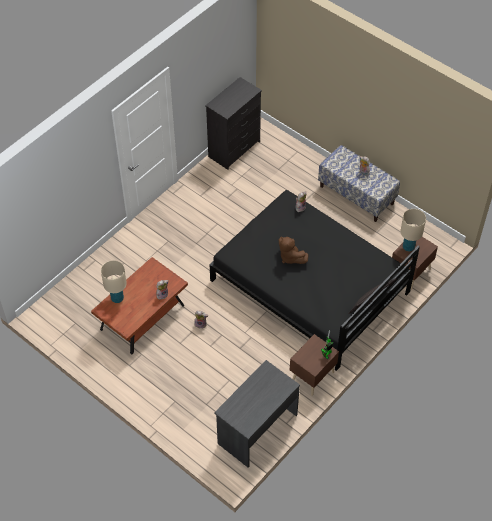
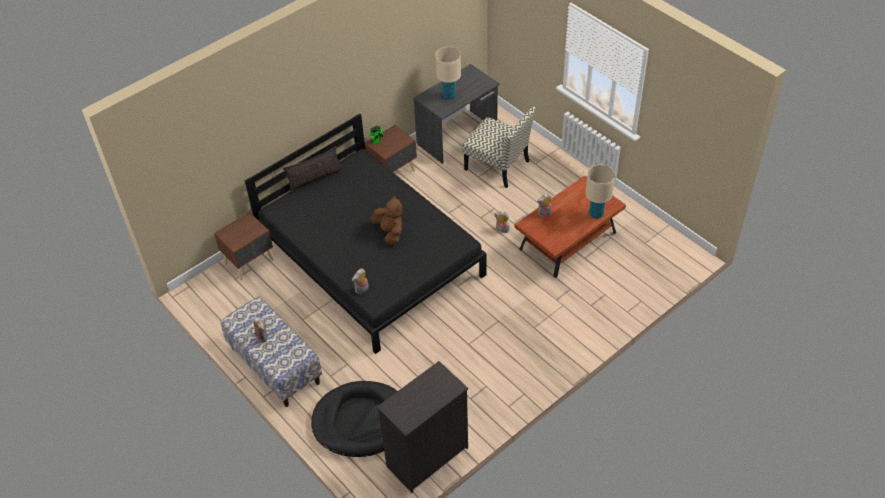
camera: 170 degrees left, 5 degrees down
beige table lamp [400,209,426,251] -> beige table lamp moved to [436,47,461,100]
none -> black dog bed [311,381,397,457]
none -> chair [462,106,536,188]

